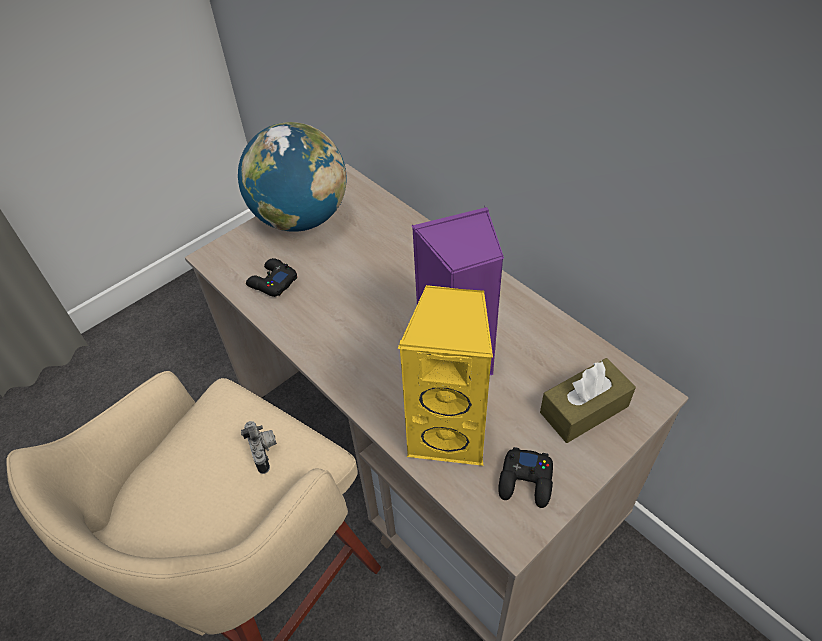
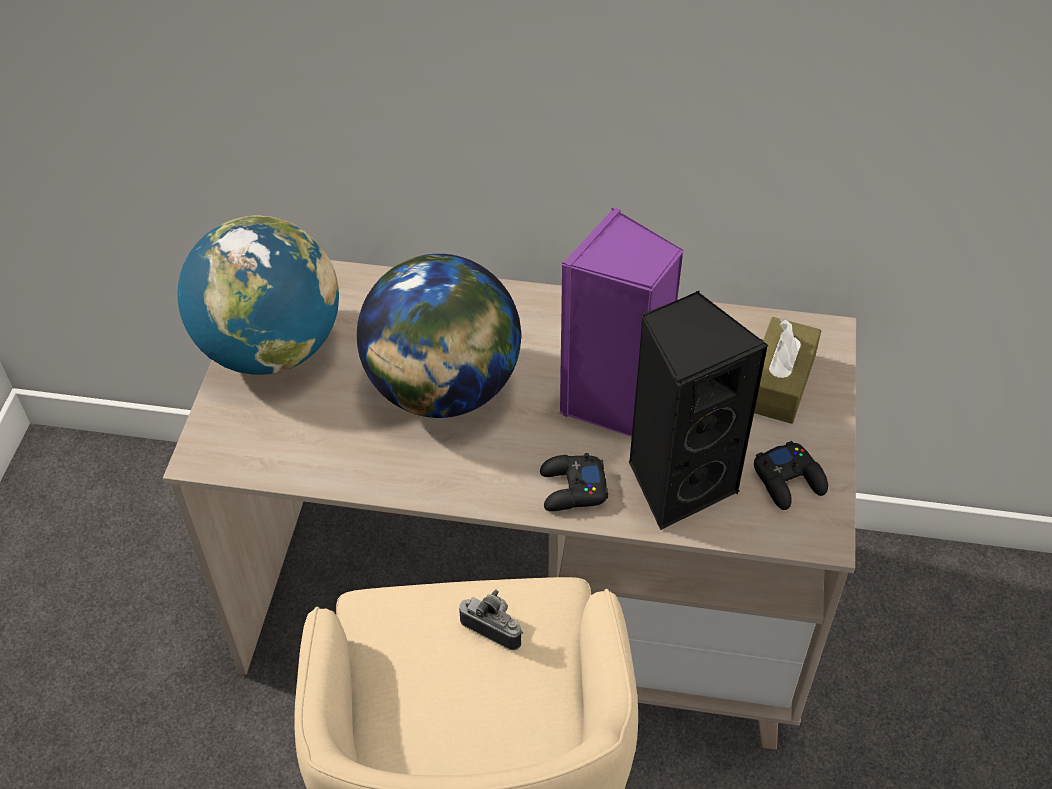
camera: 40 degrees left, 0 degrees up
black game controller [246,258,297,297] -> black game controller moved to [540,453,608,511]
yellow speaker [397,285,493,466] -> black speaker [629,290,769,530]
none -> globe [357,254,521,418]

